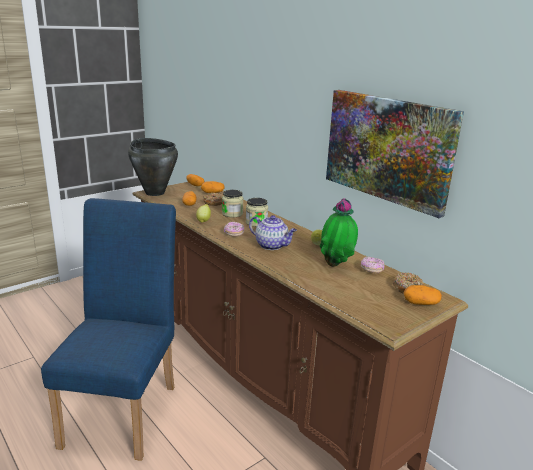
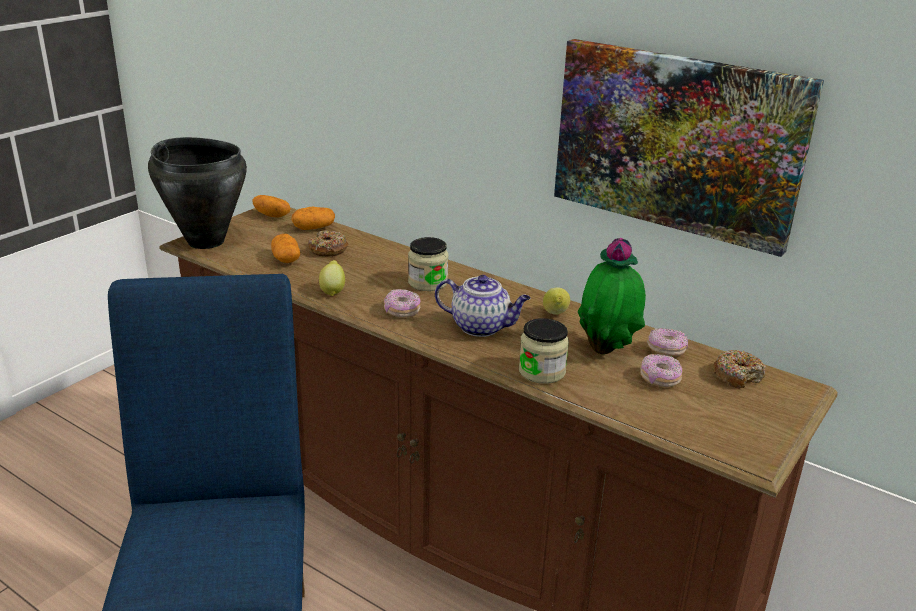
camera: 15 degrees left, 5 degrees up
jar [222,190,244,217] -> jar moved to [519,318,569,384]
potato [403,285,442,305] -> none
none -> donut [640,354,682,387]

